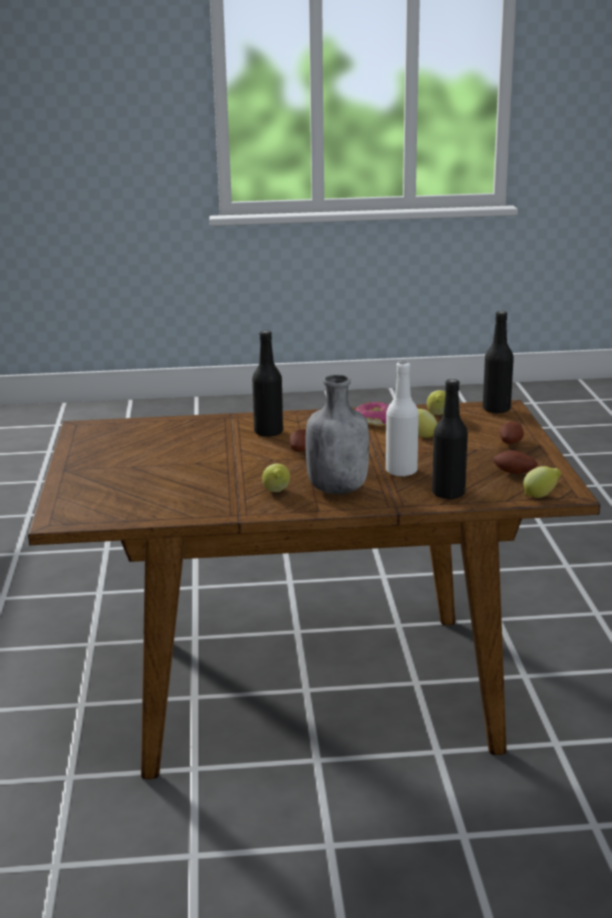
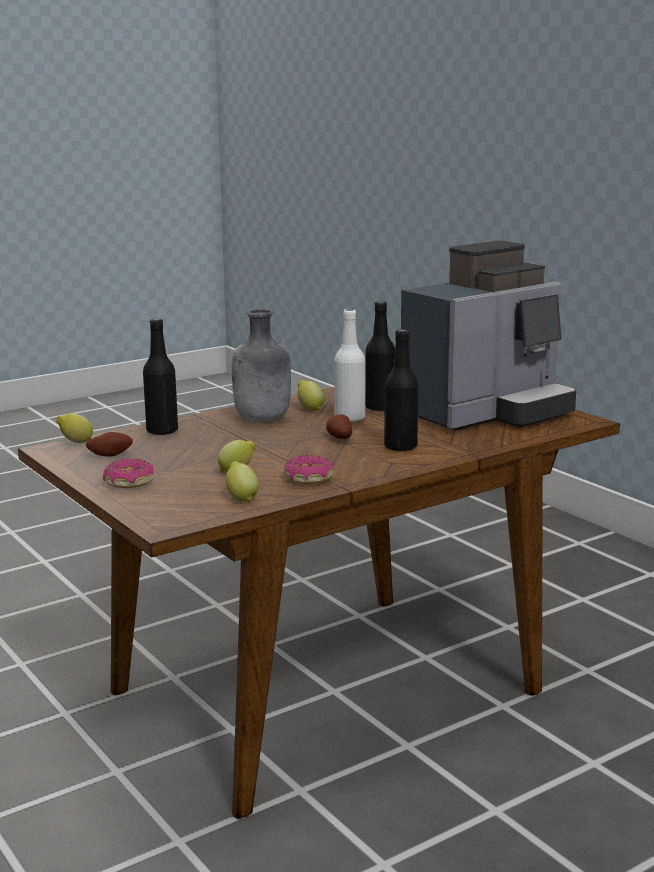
camera: 150 degrees right, 5 degrees down
white bottle [386,361,419,477] -> white bottle moved to [334,309,365,422]
black bottle [483,311,514,413] -> black bottle moved to [365,301,395,411]
potato [500,422,524,444] -> donut [103,459,154,488]
none -> coffee machine [401,240,576,431]

